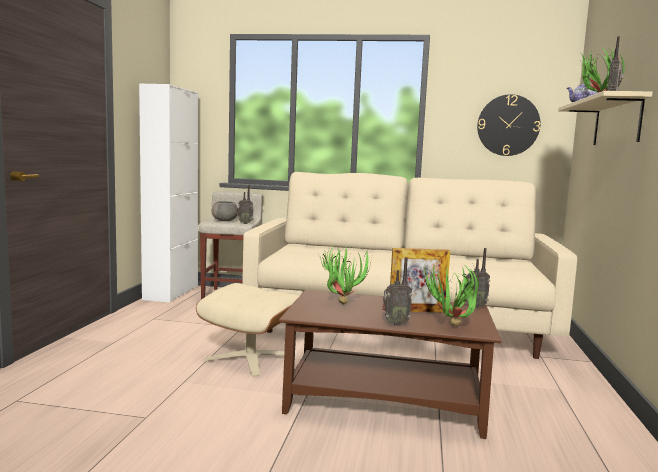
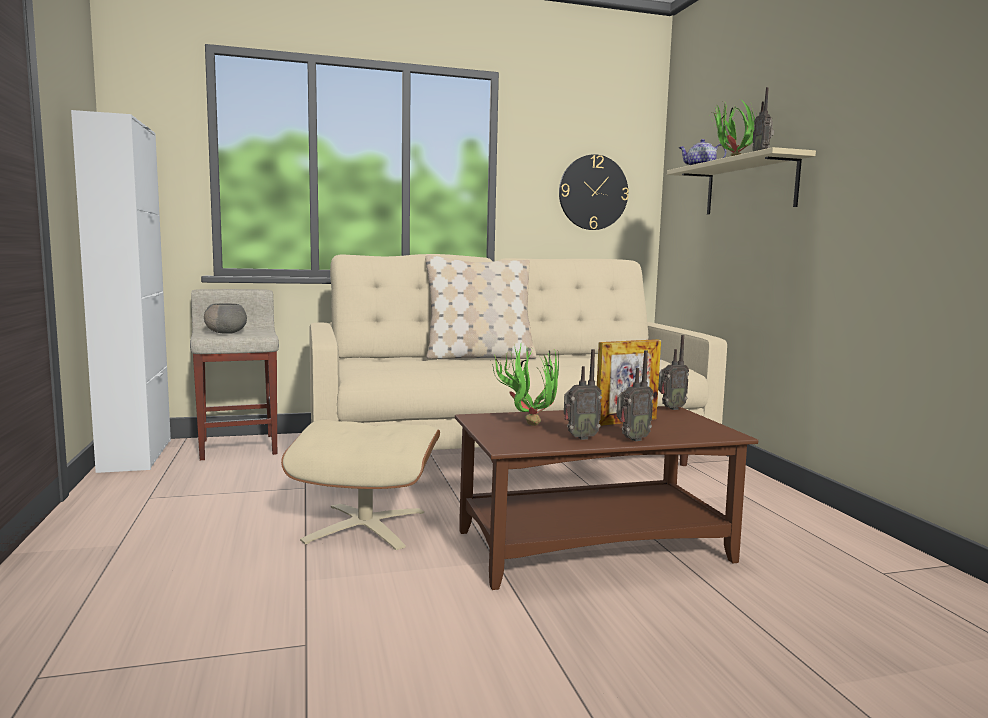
camera: 25 degrees left, 0 degrees up
radio [237,185,253,224] -> radio moved to [564,349,602,440]
potted plant [422,264,479,326] -> none
none -> beige pillow [425,255,536,359]

